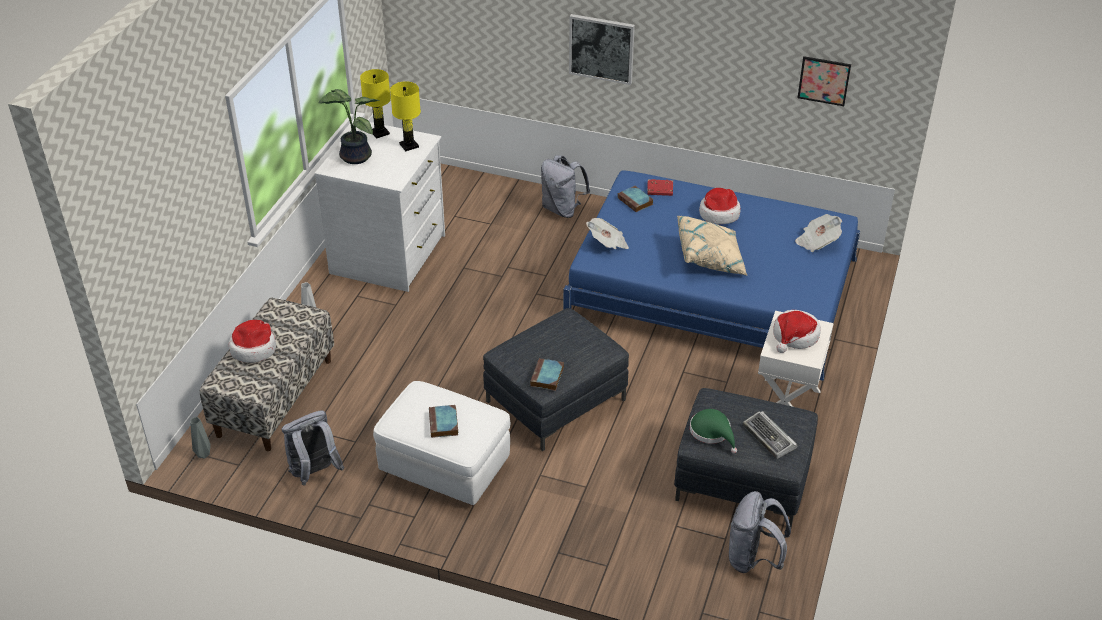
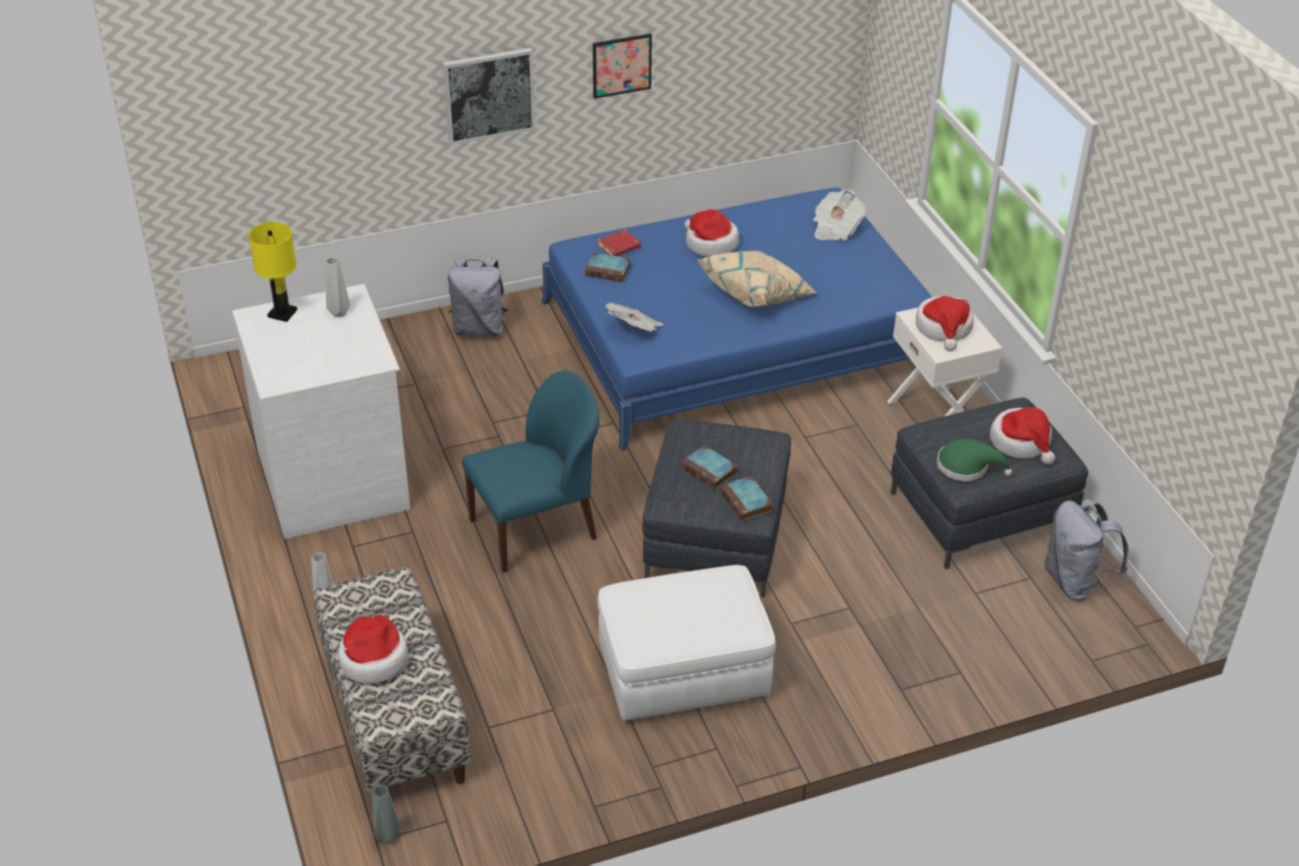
camera: 40 degrees left, 0 degrees up
grey backpack [282,410,345,486] -> none
potted plant [319,89,380,164] -> none
yellow table lamp [390,81,421,151] -> grey vase [325,257,350,317]
book [429,405,458,438] -> book moved to [681,445,737,489]
keyboard [743,411,798,459] -> hat [990,407,1055,465]
picture [797,56,851,106] -> picture moved to [593,33,652,99]
none -> blue chair [462,371,600,573]

